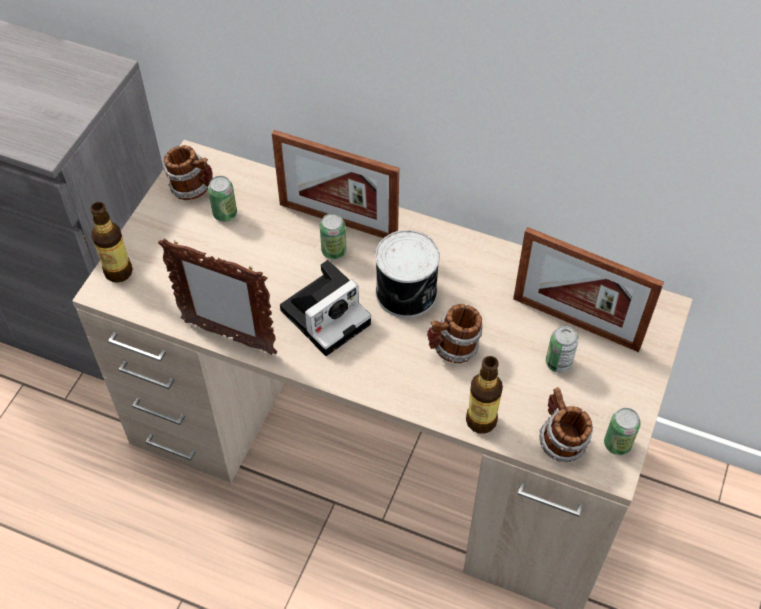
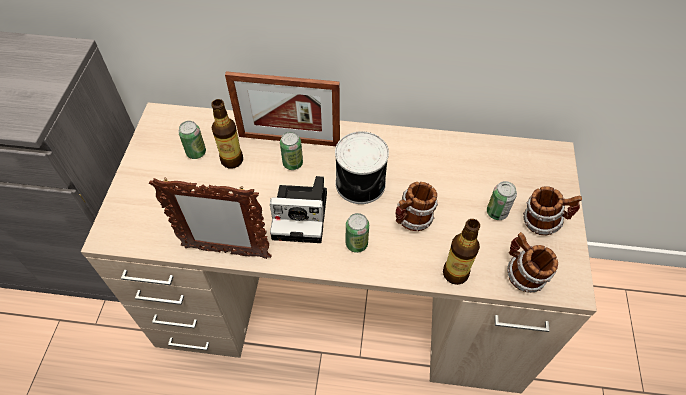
camera: 15 degrees left, 0 degrees up
bottle [90,202,133,283] -> bottle moved to [211,99,243,169]
mug [164,145,213,200] -> mug moved to [523,186,582,235]
camera [280,260,371,356] -> camera turned 60 degrees clockwise [270,176,327,243]
picture frame [513,227,664,352] -> none
can [604,408,641,455] -> can moved to [346,213,369,253]

